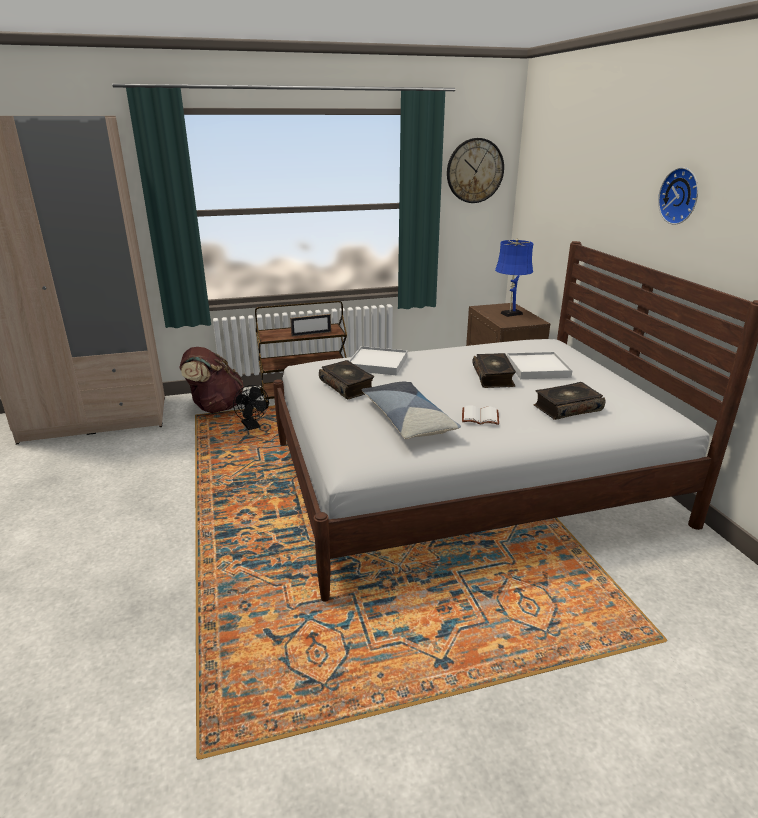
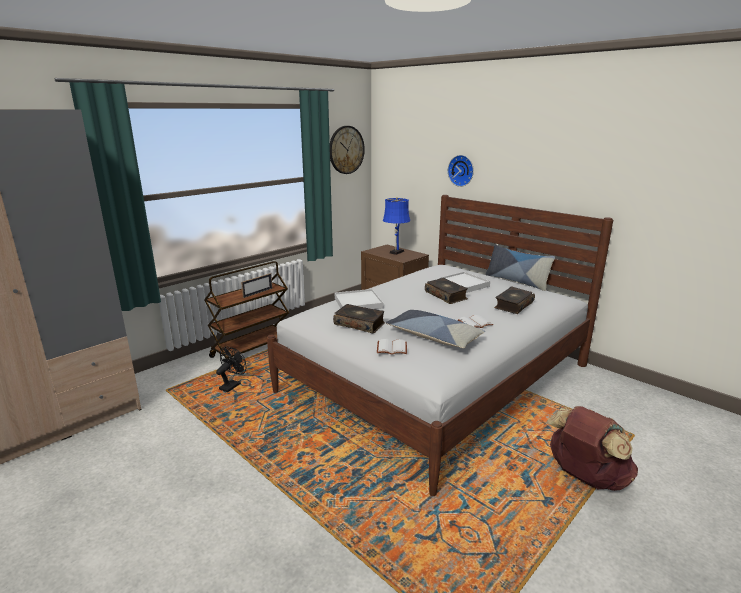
camera: 30 degrees left, 5 degrees down
brown backpack [179,347,244,413] -> brown backpack moved to [547,406,638,491]
black fan [233,385,269,430] -> black fan turned 90 degrees counterclockwise [216,347,246,392]
wall clock [658,167,698,225] -> wall clock moved to [448,155,474,187]
none -> white book [377,339,407,355]
none -> pillow [486,244,555,291]

